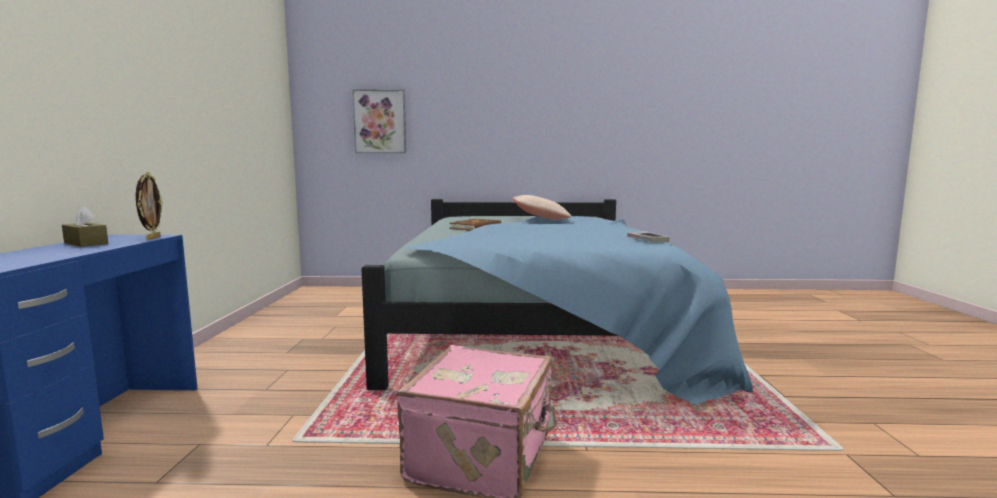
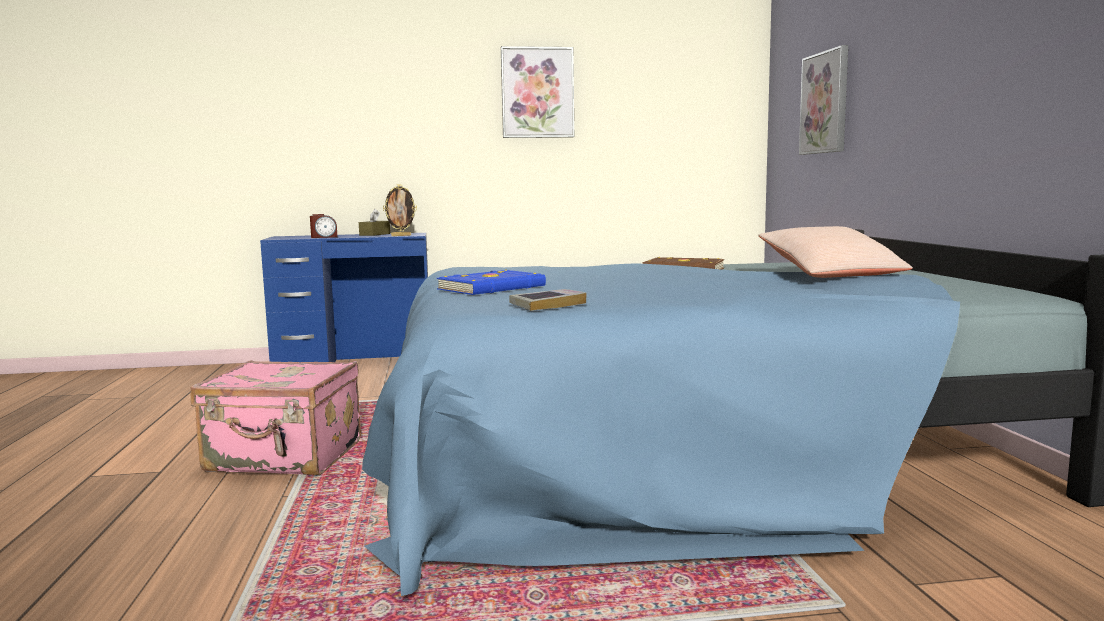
camera: 80 degrees right, 0 degrees up
none -> alarm clock [310,214,338,238]
none -> blue book [437,269,546,295]
none -> picture [501,46,574,138]

